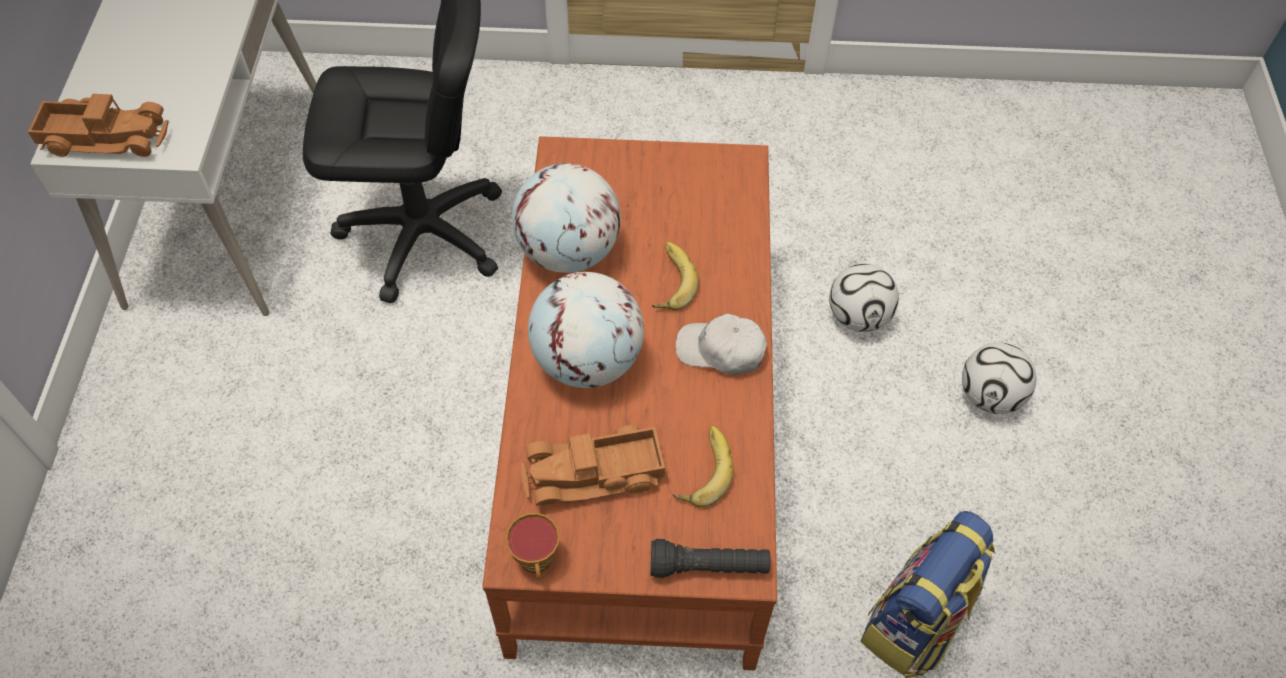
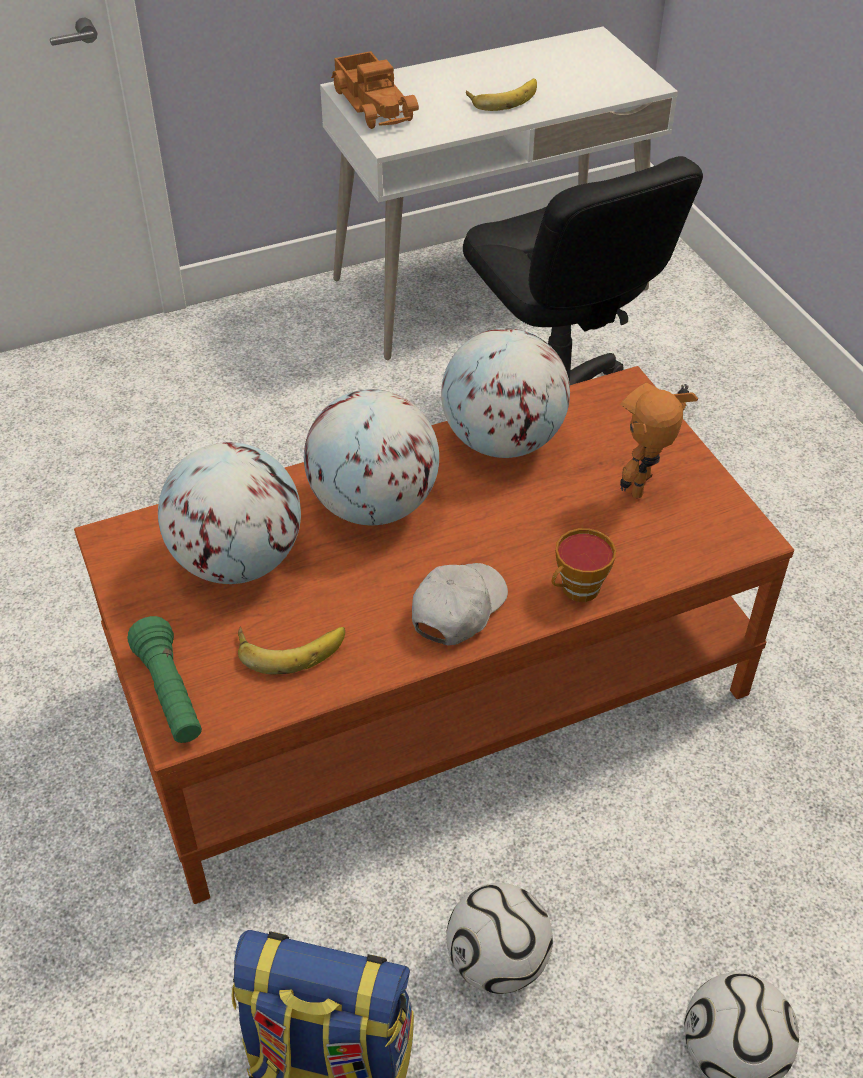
camera: 65 degrees right, 10 degrees down
cup [505,513,560,580] -> cup moved to [552,528,616,602]
toy truck [521,425,665,506] -> globe [158,442,301,584]
black flashlight [651,539,770,578] -> green flashlight [128,616,202,743]
banana [652,242,699,310] -> banana moved to [466,78,537,111]
white cap [676,314,766,375] -> white cap turned 45 degrees clockwise [412,563,508,646]
football [829,264,899,332] -> football moved to [446,883,553,994]
none -> toy robot [620,383,698,498]

